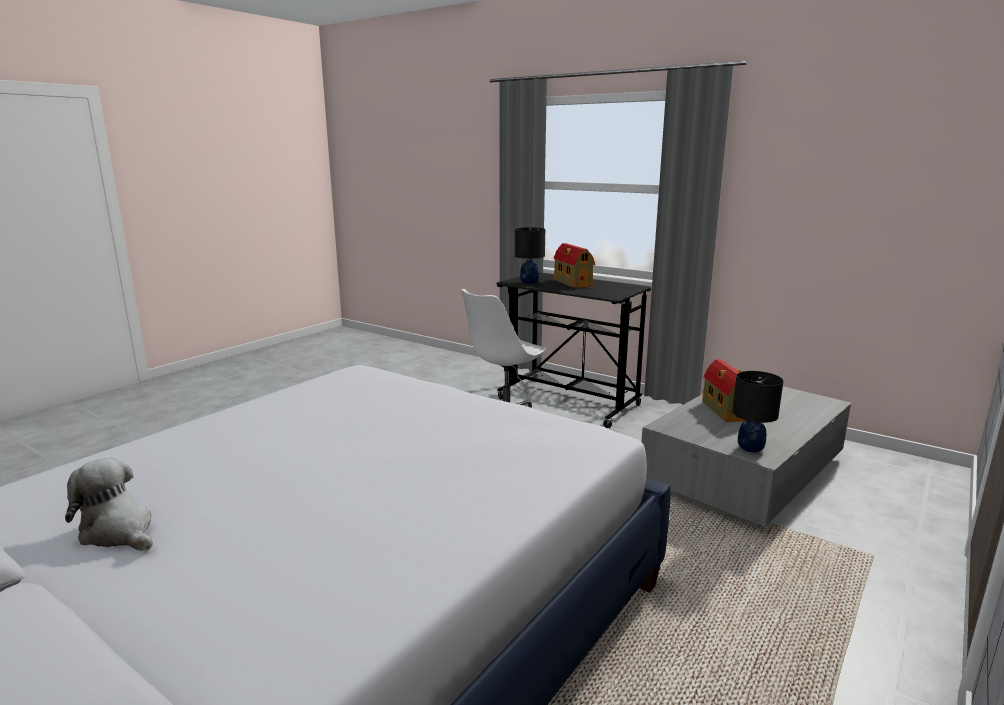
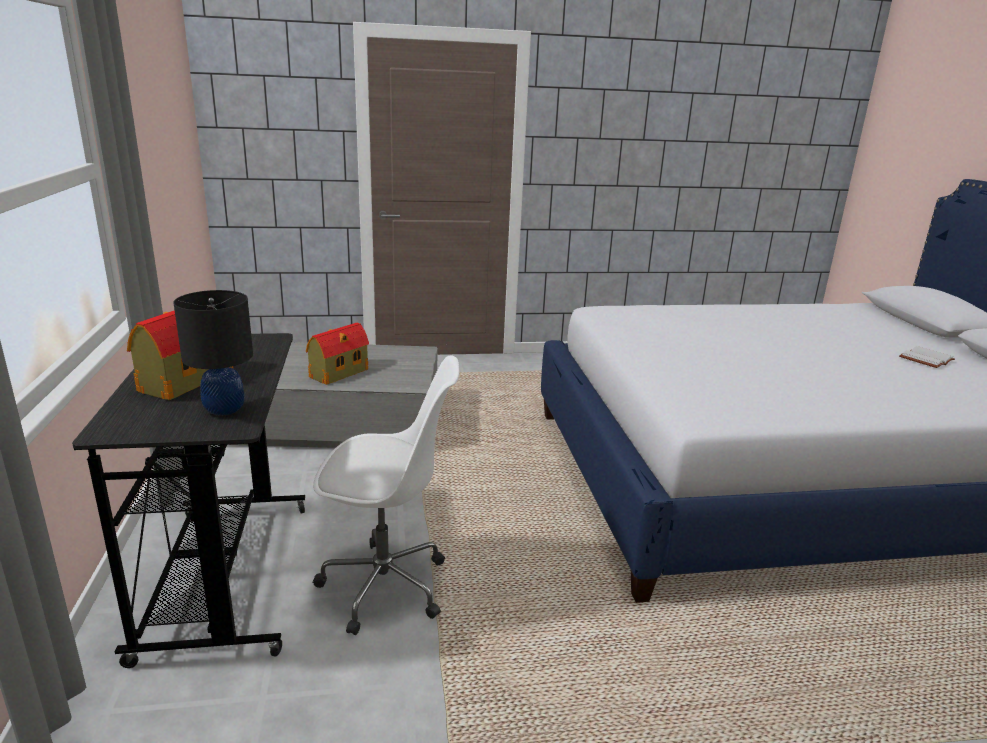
camera: 135 degrees left, 5 degrees up
plush toy [65,458,153,551] -> white book [899,346,955,368]
black table lamp [732,371,783,452] -> none

